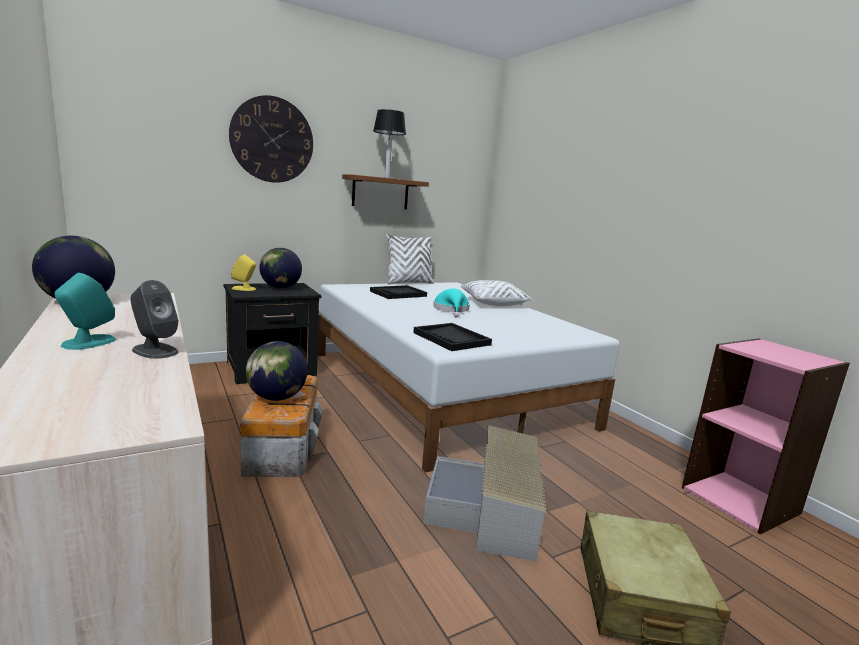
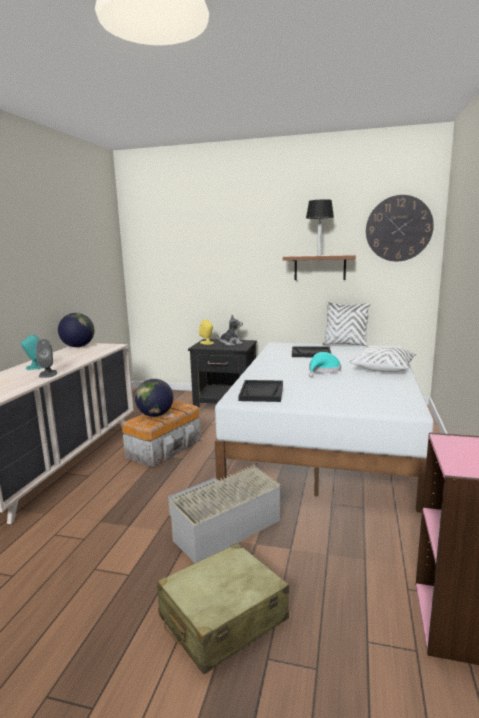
camera: 45 degrees right, 0 degrees up
wall clock [229,95,313,183] -> wall clock moved to [366,195,434,261]
globe [259,248,302,289] -> plush toy [216,315,243,345]

